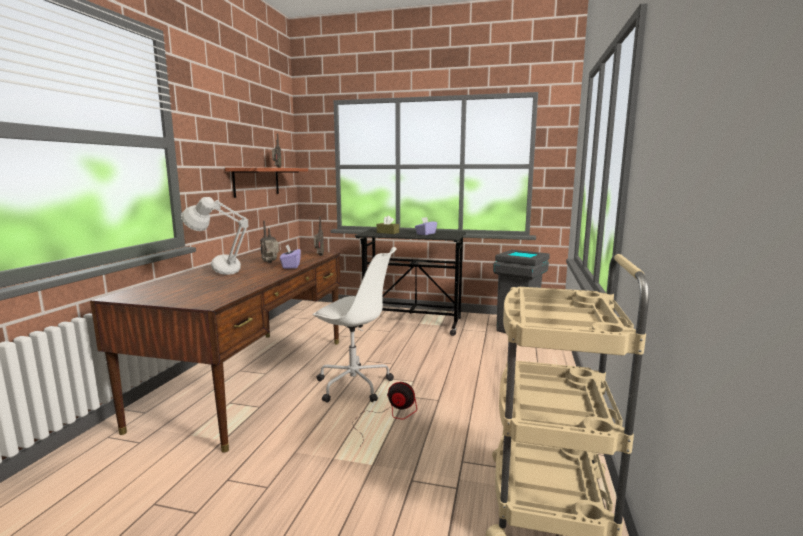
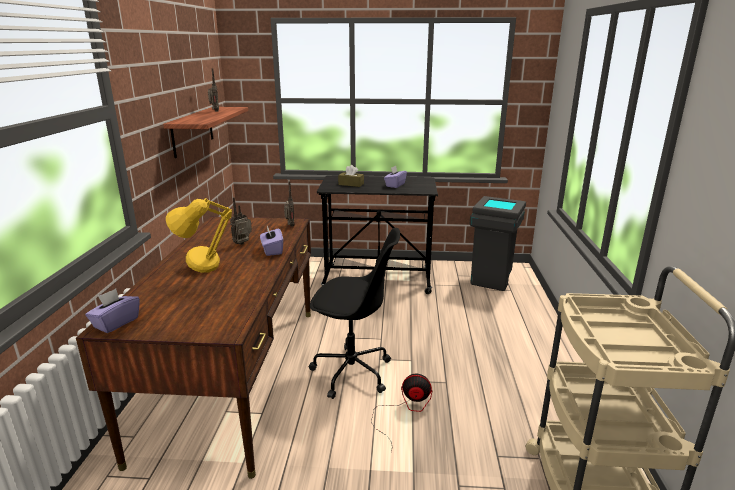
camera: 10 degrees left, 10 degrees up
grey table lamp [181,197,248,275] -> yellow table lamp [166,198,232,273]
white office chair [313,247,397,403] -> black office chair [308,228,400,399]
none -> purple tissue box [85,289,140,333]

